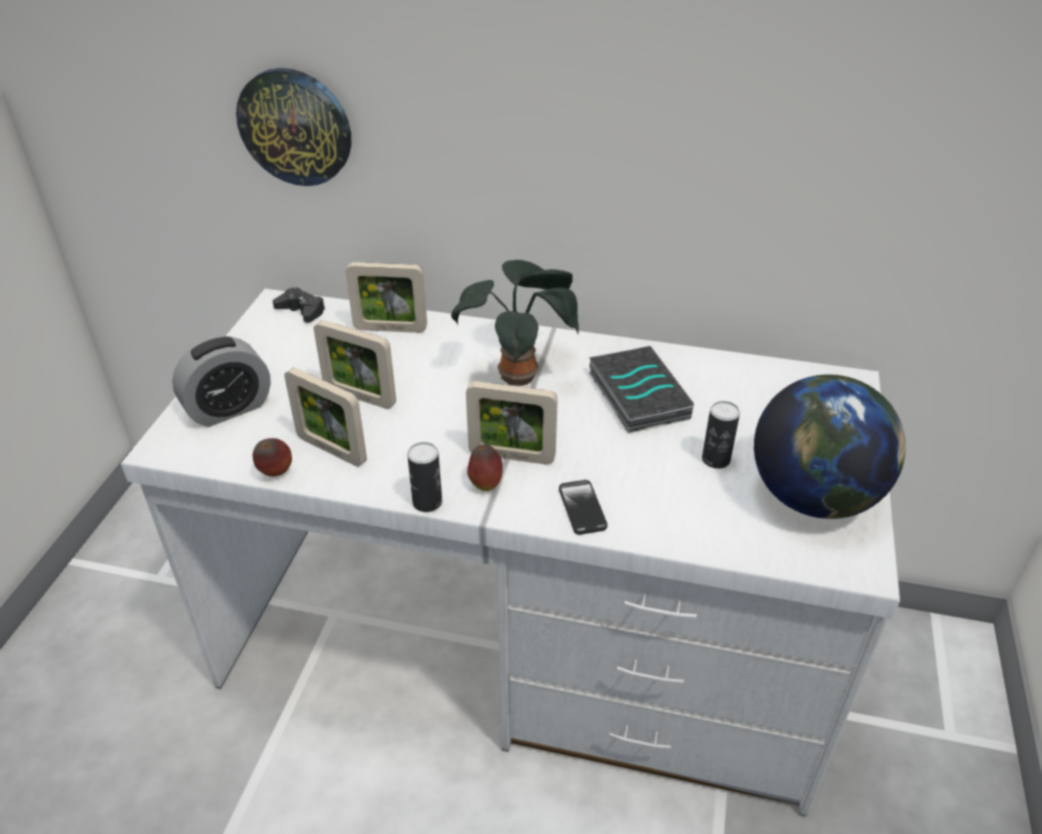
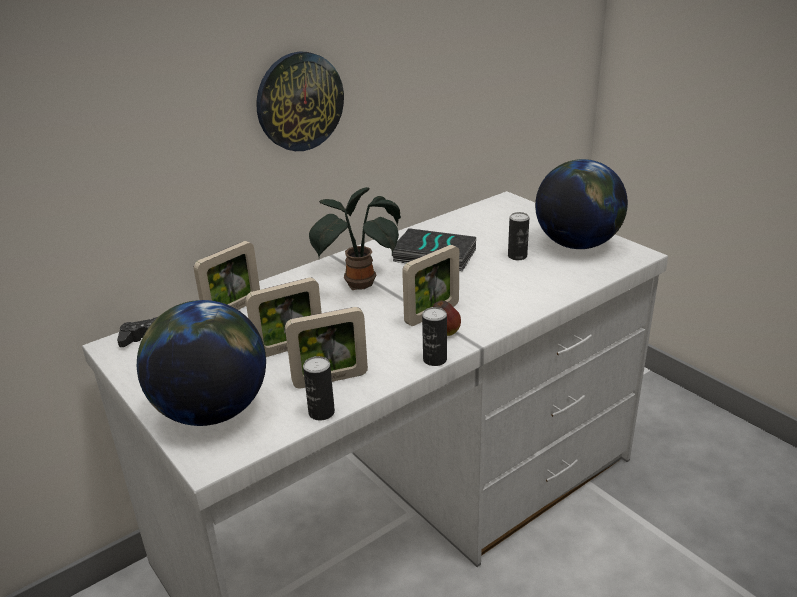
camera: 50 degrees left, 10 degrees down
alarm clock [172,336,271,427] -> globe [137,300,266,426]
wall clock [236,68,351,186] -> wall clock moved to [256,51,344,151]
apple [253,438,292,477] -> can [303,356,335,420]
phone [559,480,607,535] -> none

